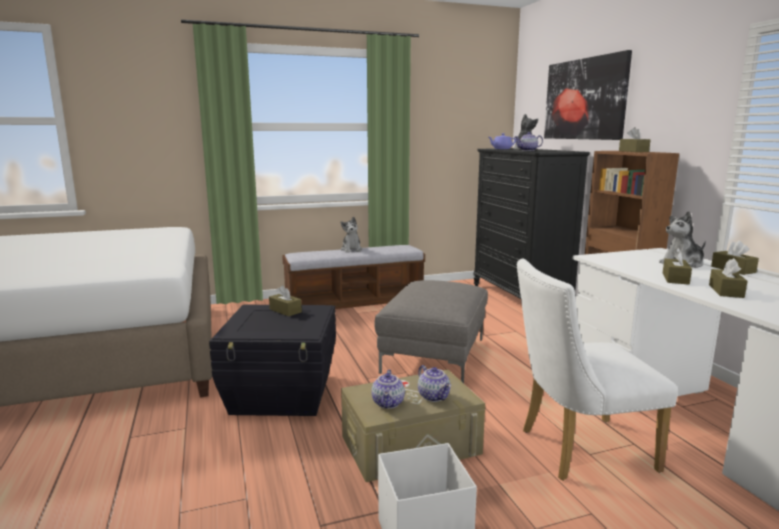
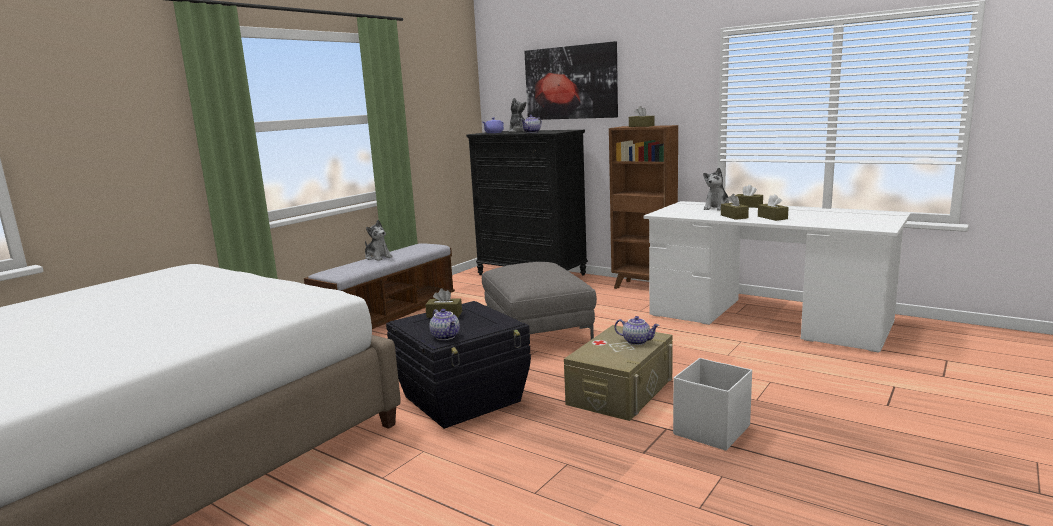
camera: 35 degrees left, 0 degrees up
teapot [371,369,405,409] -> teapot moved to [429,309,460,340]
white chair [517,259,678,481] -> none

